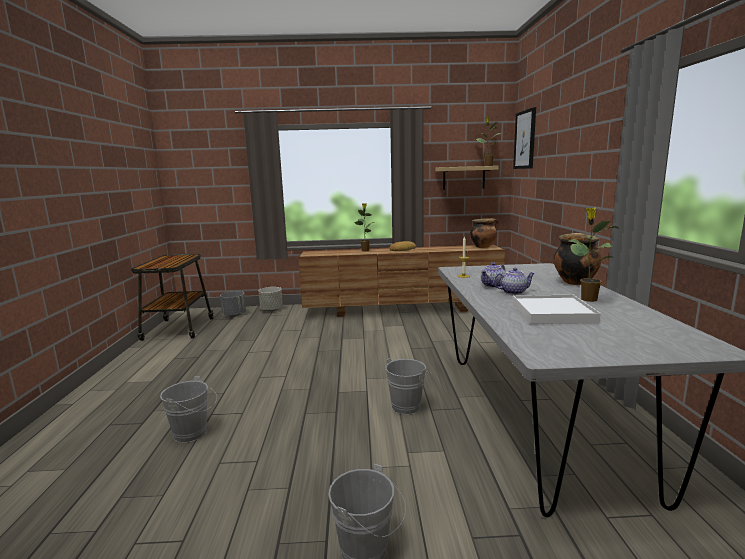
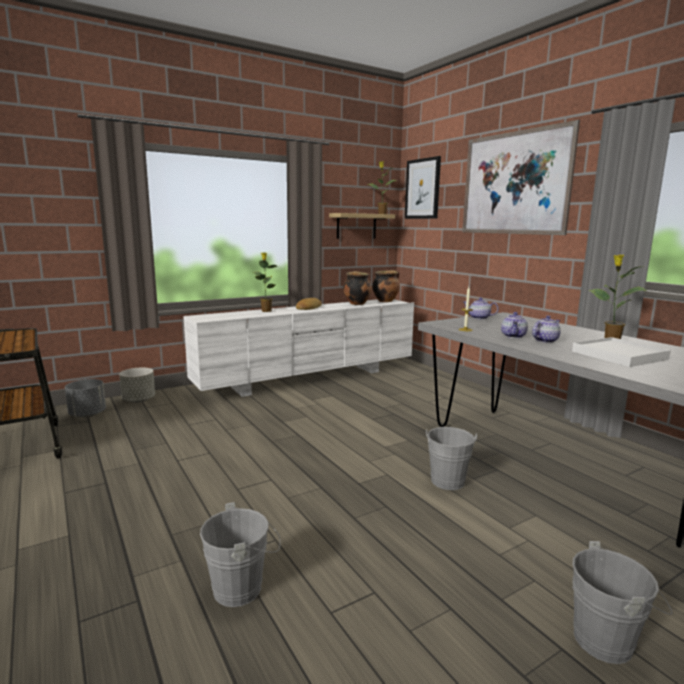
camera: 30 degrees left, 0 degrees up
brown cabinet [299,245,506,317] -> white cabinet [183,299,414,397]
cooking pot [554,233,601,285] -> cooking pot moved to [343,271,372,305]
none -> picture [462,120,580,235]
none -> teapot [464,297,499,319]

